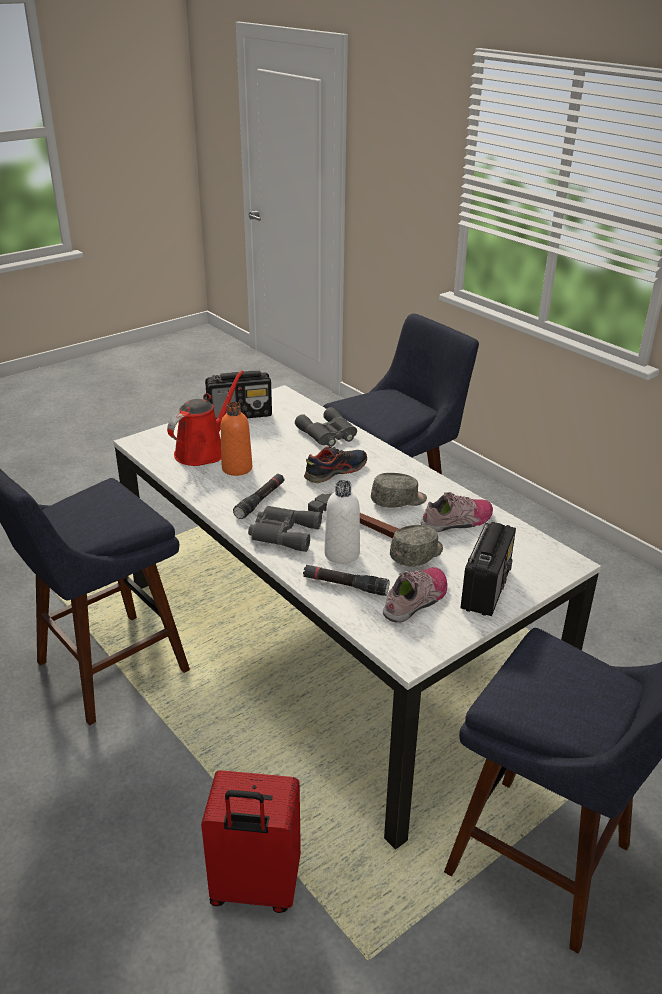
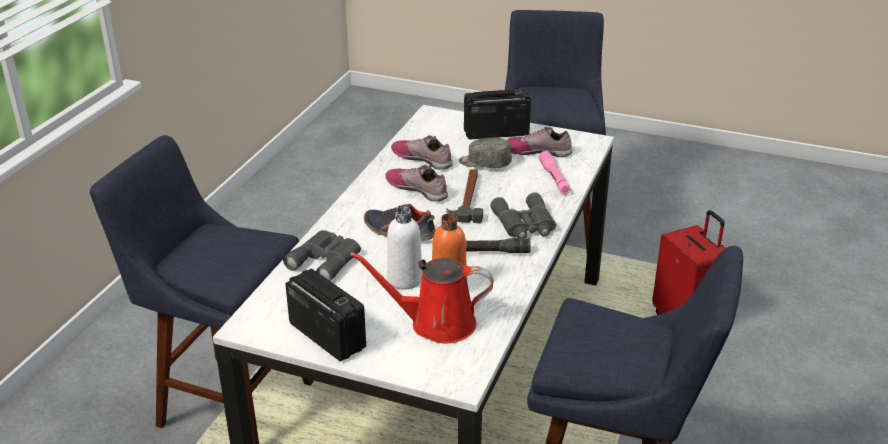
camera: 120 degrees left, 0 degrees up
black flashlight [303,565,390,596] -> pink flashlight [539,151,571,195]
white bottle [324,480,360,564] -> white bottle moved to [387,206,422,289]
grey cap [371,473,427,508] -> shoe [385,165,448,202]

